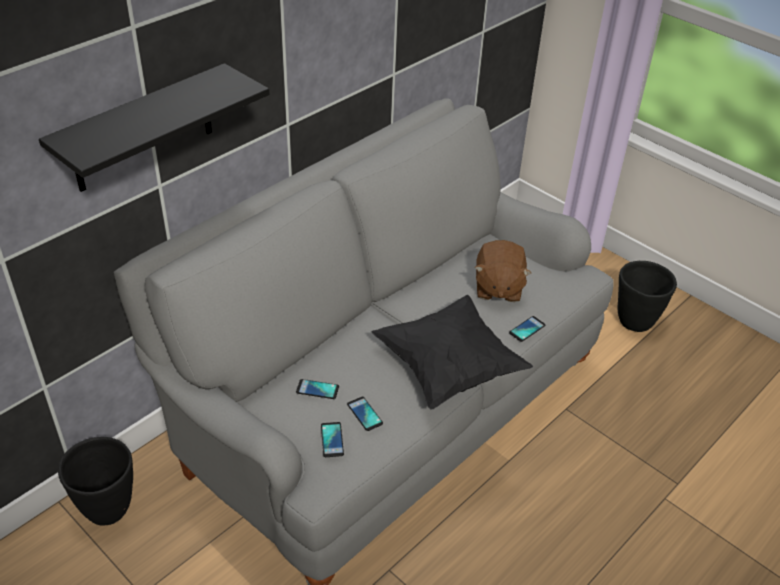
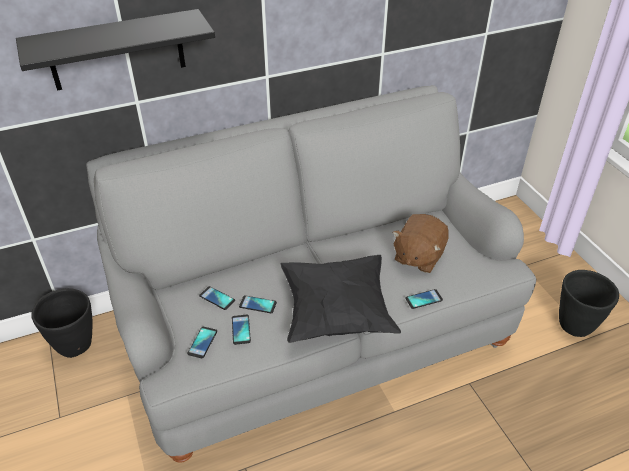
camera: 25 degrees right, 0 degrees up
none -> phone [239,295,277,313]

